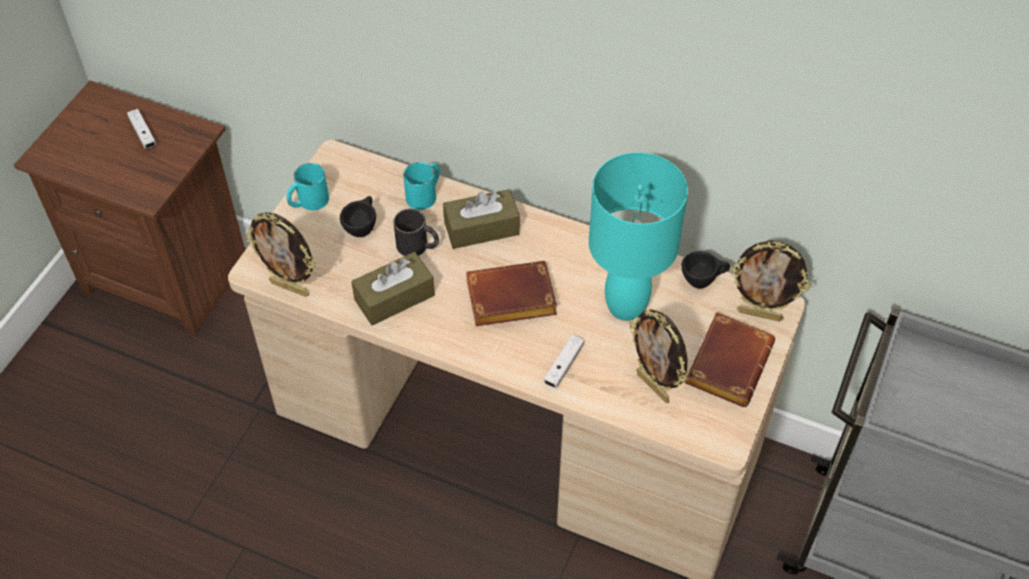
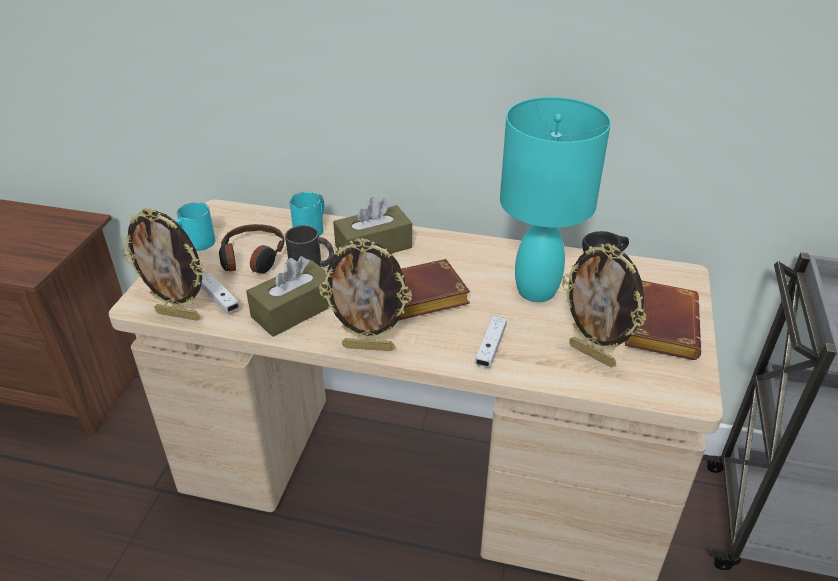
camera: 10 degrees left, 15 degrees down
white game controller [127,109,156,149] -> white game controller moved to [201,272,240,313]
black cup [340,196,376,237] -> headphones [219,224,284,273]
picture frame [730,241,811,322] -> picture frame moved to [319,238,412,351]

